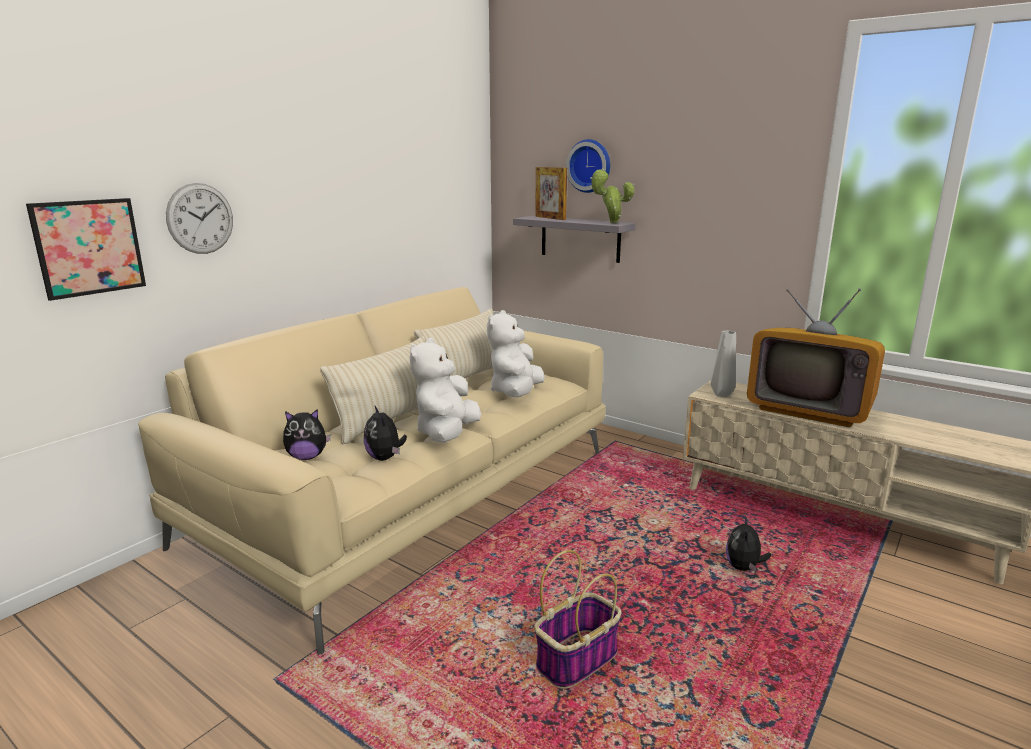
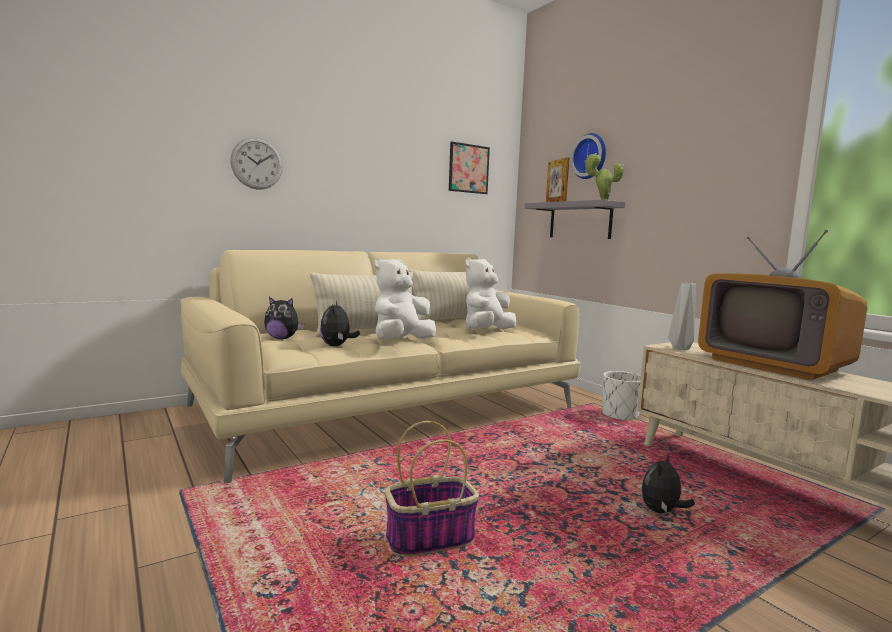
camera: 20 degrees right, 10 degrees down
picture [26,198,146,301] -> picture moved to [449,141,490,194]
none -> white planter [602,371,641,421]

